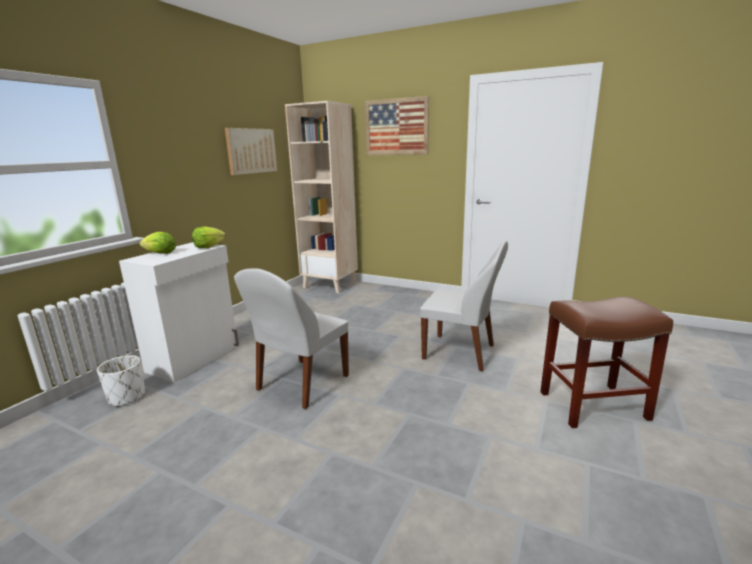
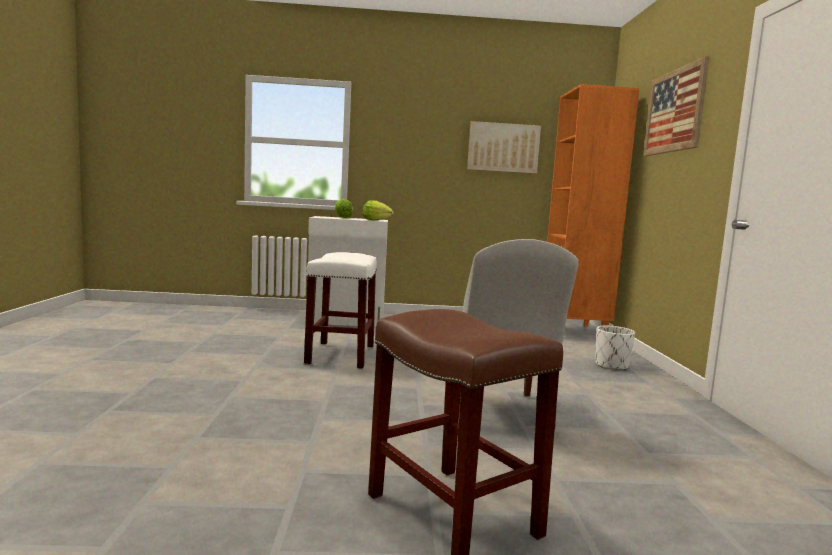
camera: 60 degrees right, 10 degrees down
white planter [97,355,145,407] -> white planter moved to [595,325,635,370]
white chair [234,268,349,409] -> white stool [304,252,377,369]
beige bookcase [285,101,358,293] -> orange bookcase [547,84,639,327]

